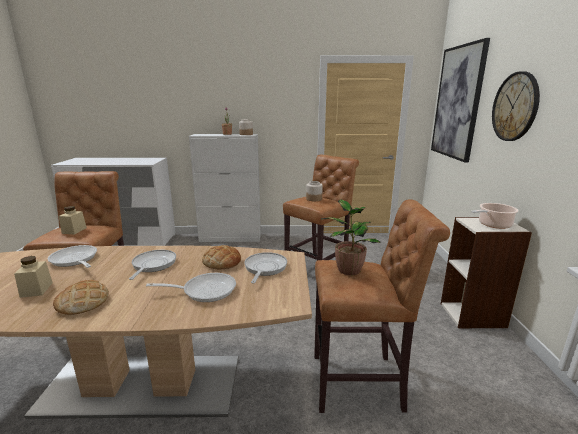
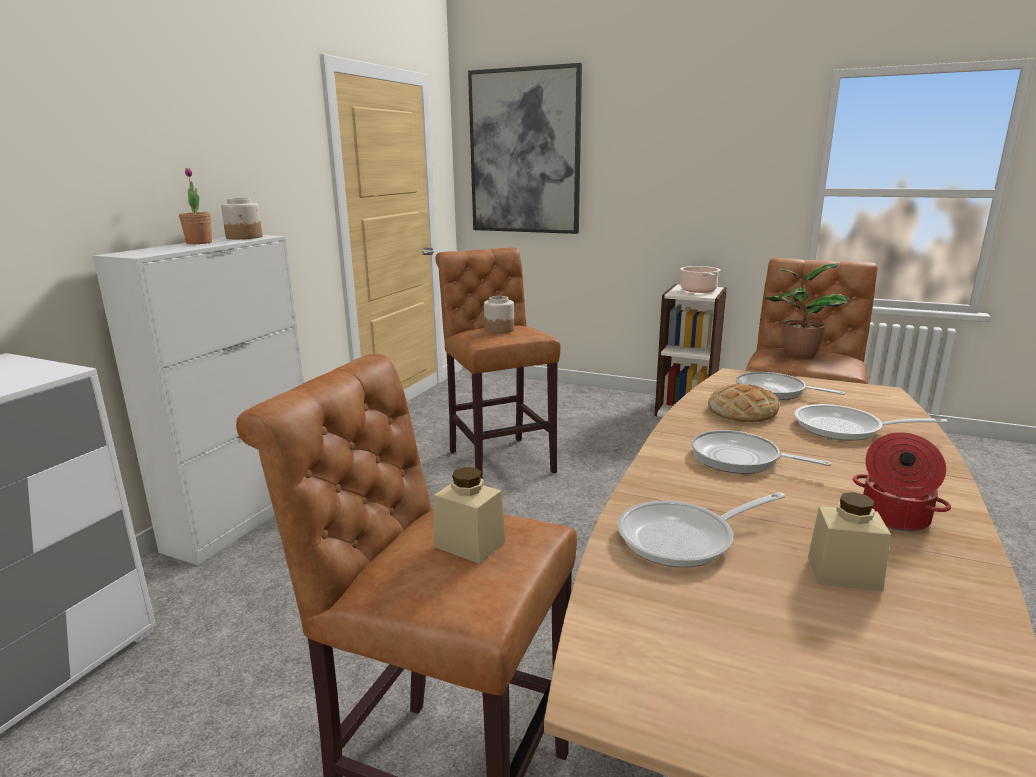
camera: 65 degrees left, 0 degrees up
bread [53,280,109,315] -> cooking pot [853,432,951,531]
frying pan [146,273,236,302] -> frying pan turned 90 degrees counterclockwise [794,404,948,441]
wall clock [492,71,540,141] -> none

